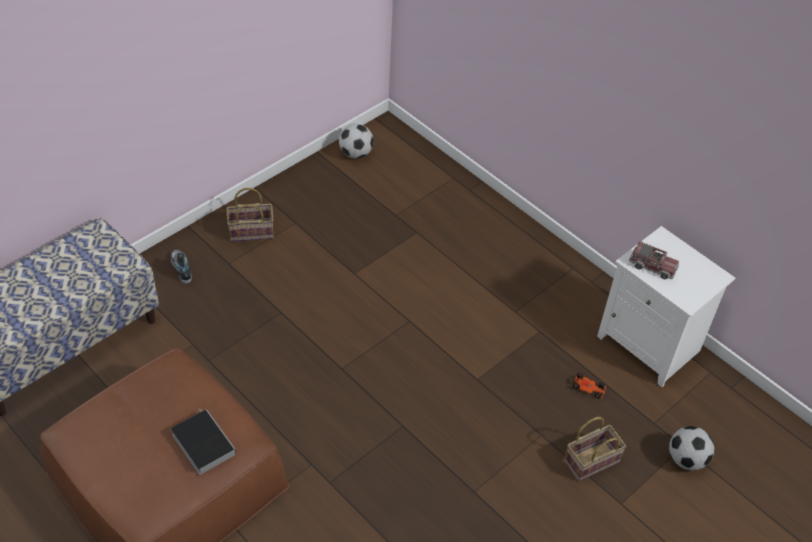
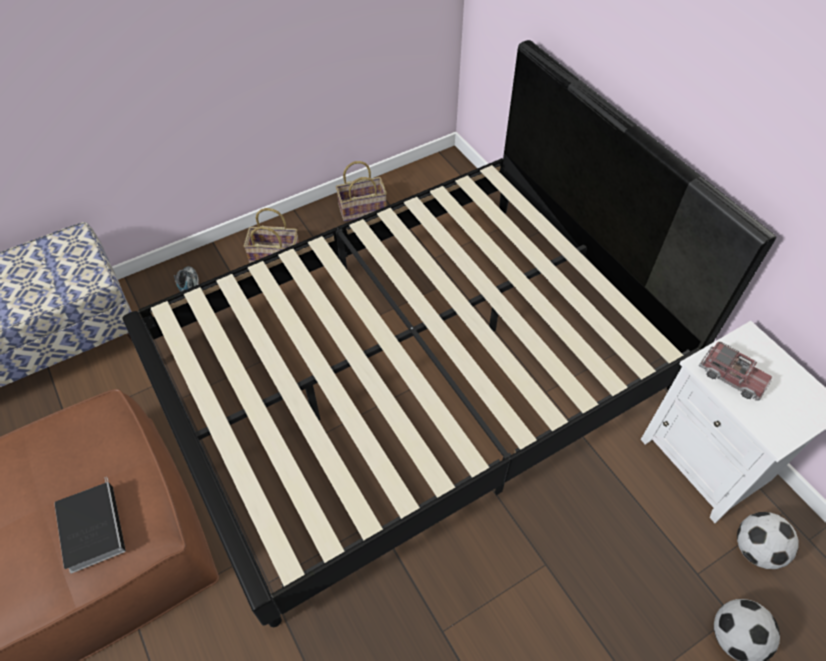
camera: 15 degrees right, 5 degrees up
football [339,124,374,159] -> football moved to [737,512,798,569]
basket [564,417,626,481] -> basket moved to [336,161,387,222]
toy car [572,373,606,398] -> none
none -> black bed [122,40,776,627]

